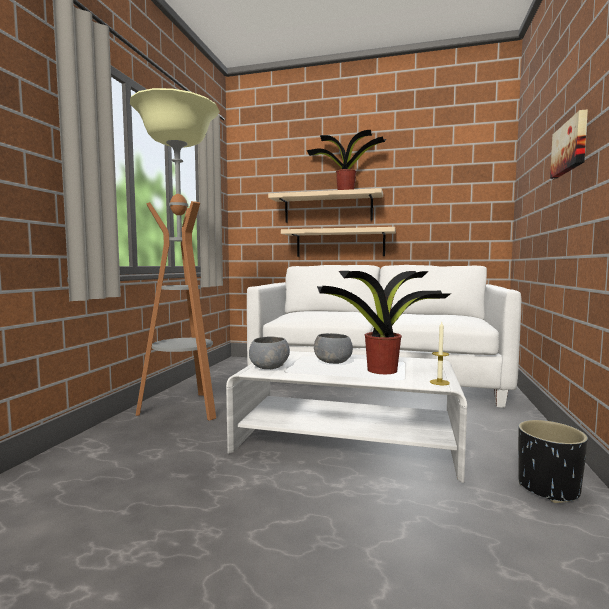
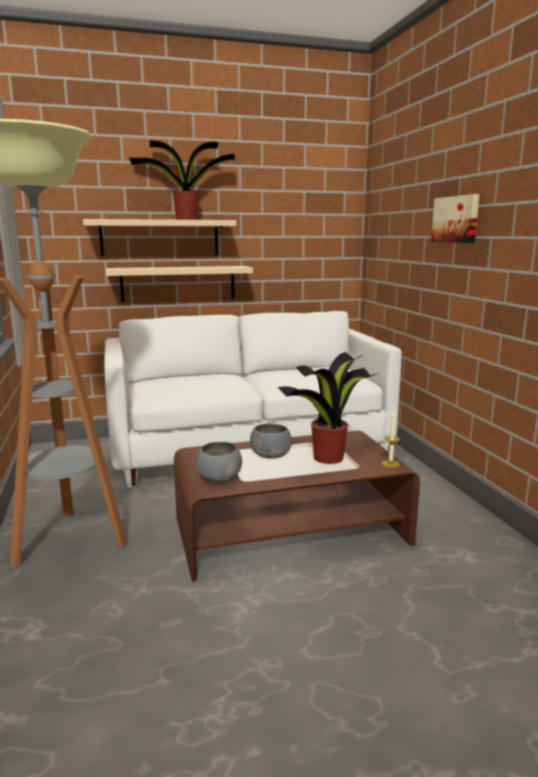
camera: 30 degrees left, 10 degrees up
white coffee table [226,351,467,483] -> brown coffee table [174,431,420,582]
black planter [518,420,588,503] -> none

